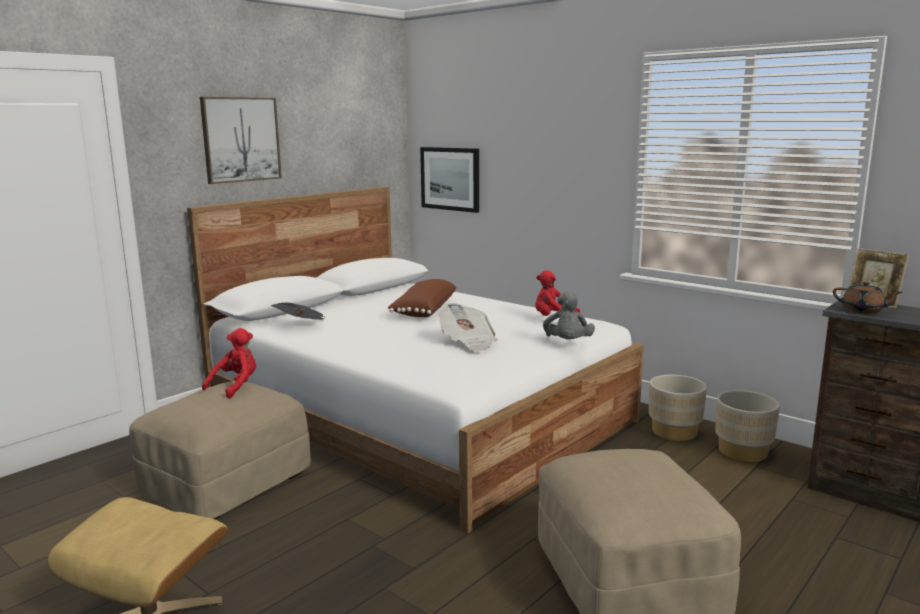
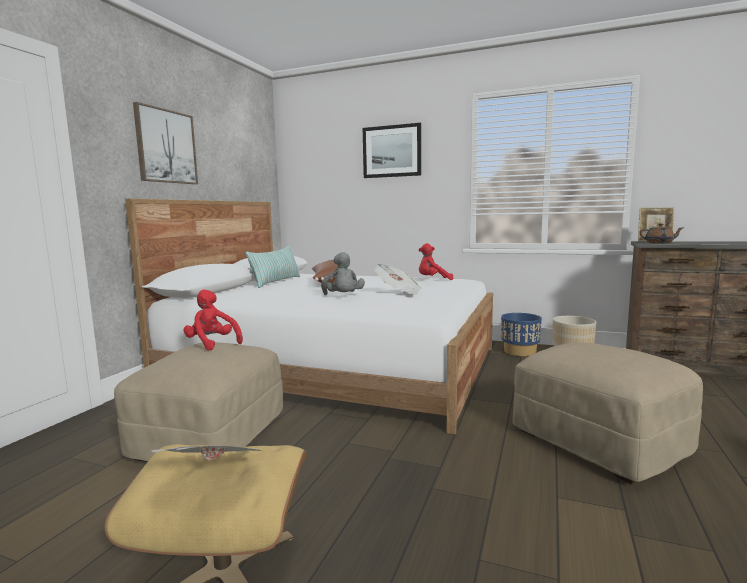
camera: 20 degrees left, 5 degrees down
red plush toy [202,328,256,399] -> red plush toy turned 60 degrees counterclockwise [183,289,243,350]
newspaper [271,303,324,320] -> newspaper moved to [152,446,262,461]
picture [420,147,479,213] -> picture moved to [363,123,421,178]
grey plush toy [543,291,595,339] -> grey plush toy moved to [321,252,365,295]
beige planter [649,375,707,441] -> blue planter [501,313,542,357]
none -> pillow [245,246,300,288]

